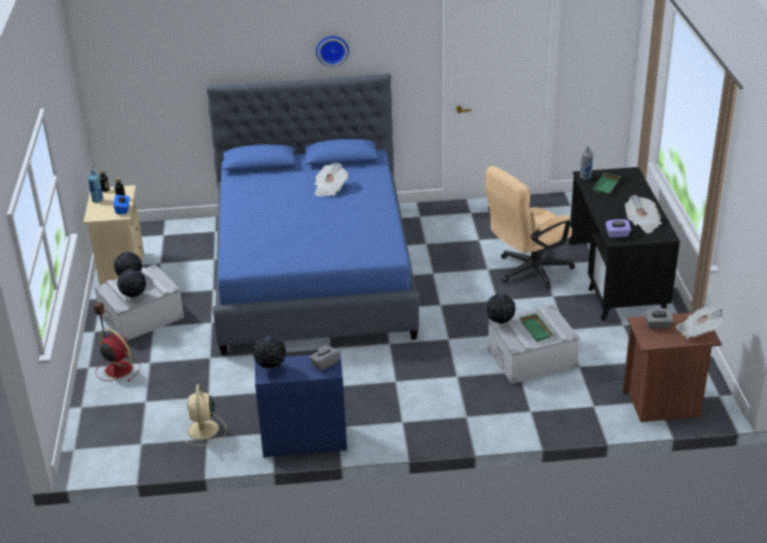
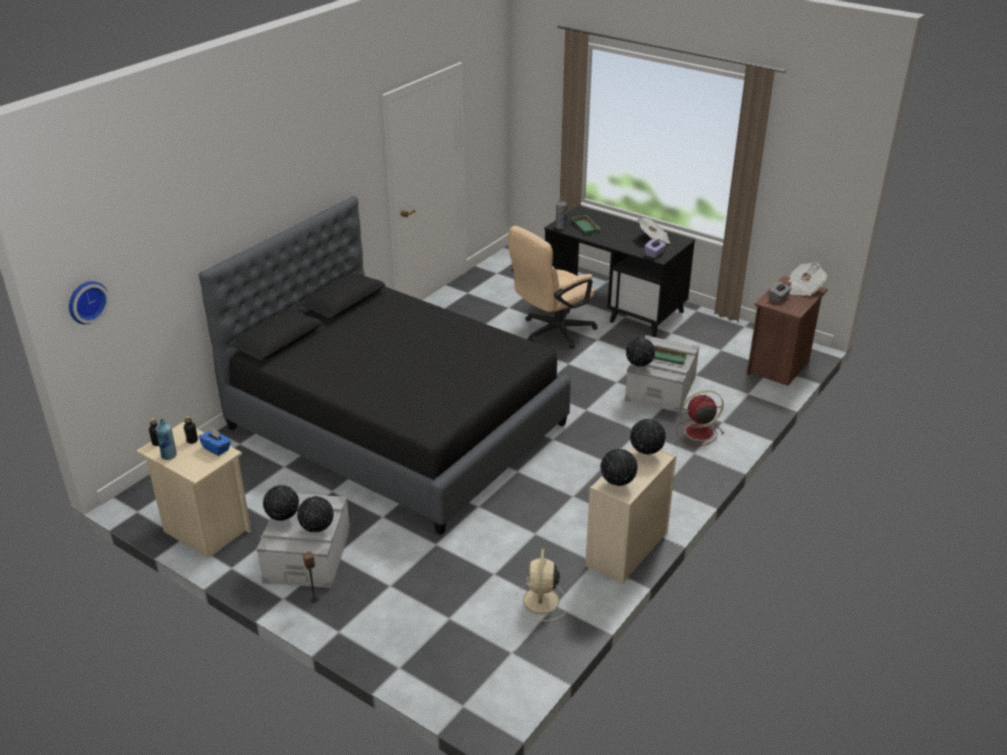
camera: 50 degrees left, 0 degrees up
red fan [95,328,141,382] -> red fan moved to [676,390,724,446]
beige fan [181,384,226,446] -> beige fan turned 60 degrees clockwise [515,548,568,621]
blue bed [206,74,419,355] -> black bed [199,196,571,535]
blue dresser [255,353,347,458] -> beige dresser [585,446,676,584]
grey tissue box [310,345,340,371] -> globe [630,418,666,455]
newspaper [314,163,348,196] -> none
wall clock [316,36,349,67] -> wall clock moved to [69,281,109,324]
beige office chair [485,166,575,289] -> beige office chair turned 45 degrees clockwise [508,226,597,349]

